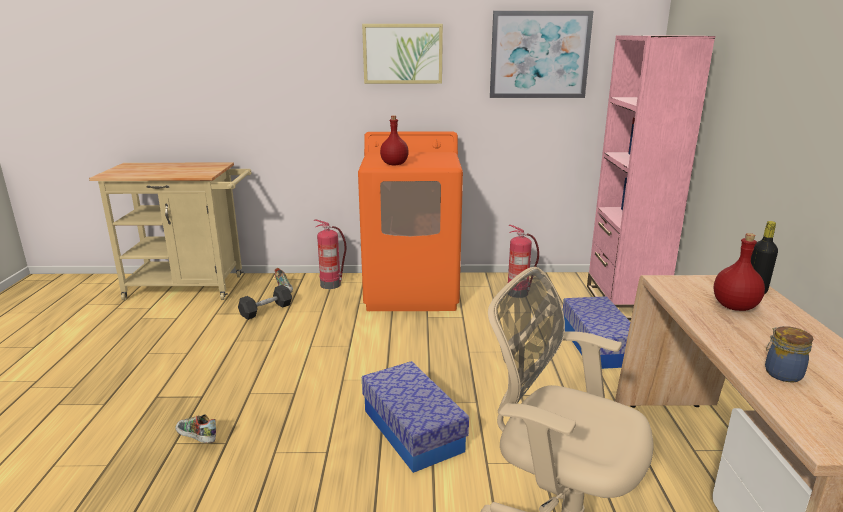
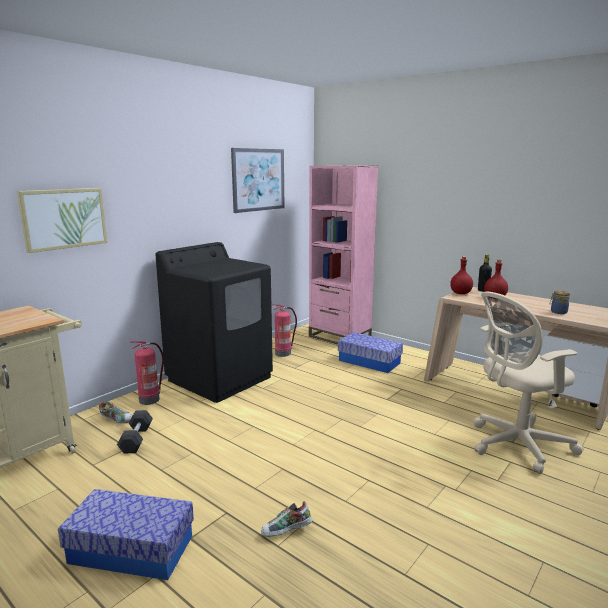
camera: 50 degrees left, 5 degrees down
orange washing machine [358,132,463,311] -> black washing machine [156,242,273,403]
picture [362,24,443,84] -> picture moved to [17,188,107,253]
storage box [362,361,469,473] -> storage box moved to [58,489,194,580]
red bottle [380,115,409,165] -> red bottle moved to [450,256,473,294]

